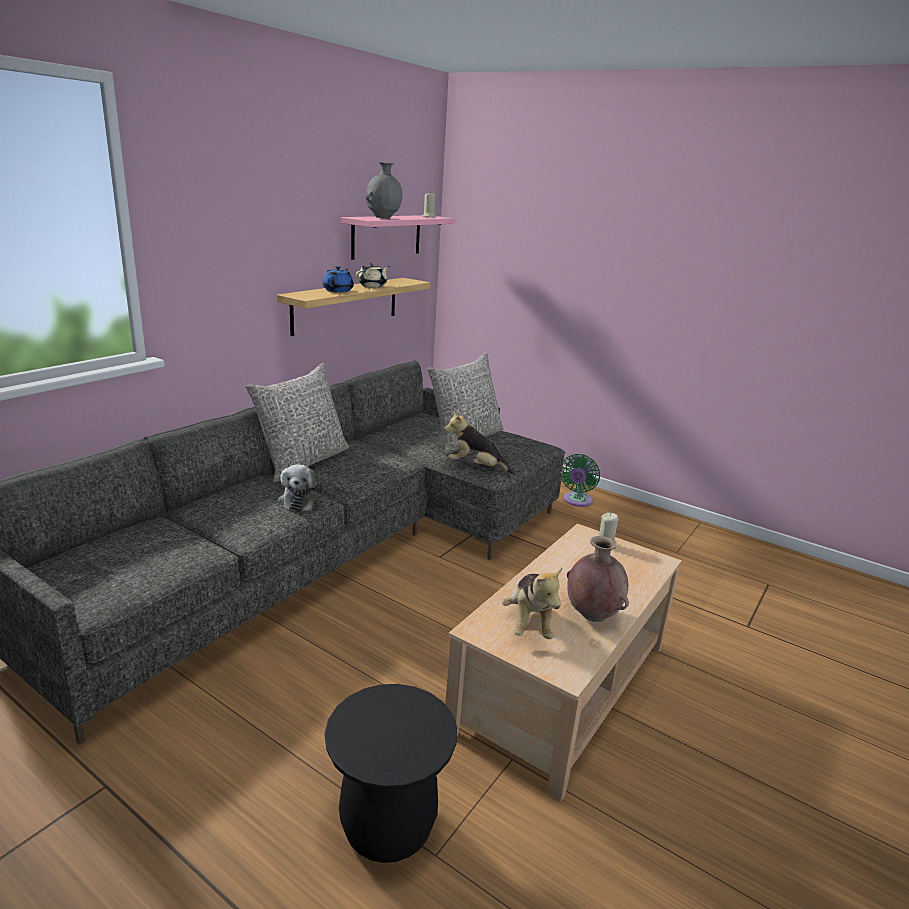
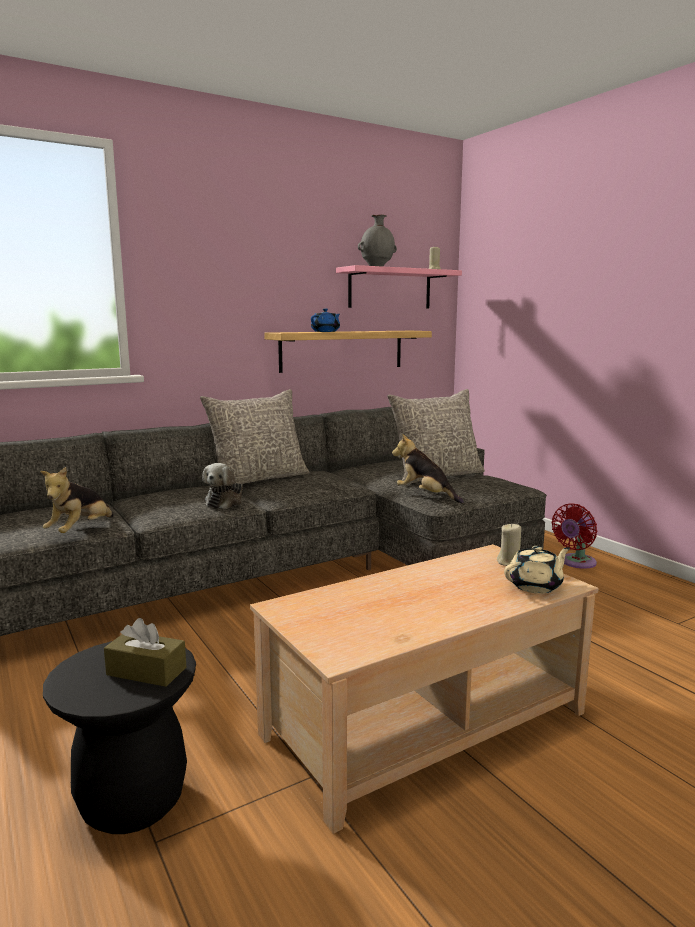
camera: 25 degrees right, 10 degrees down
beige teapot [356,262,390,287] -> beige teapot moved to [504,546,570,594]
plush toy [502,568,562,639] -> plush toy moved to [40,467,114,533]
green fan [560,454,600,507] -> red fan [551,504,597,569]
brown vase [567,536,629,622] -> none
none -> brown tissue box [104,618,186,687]

